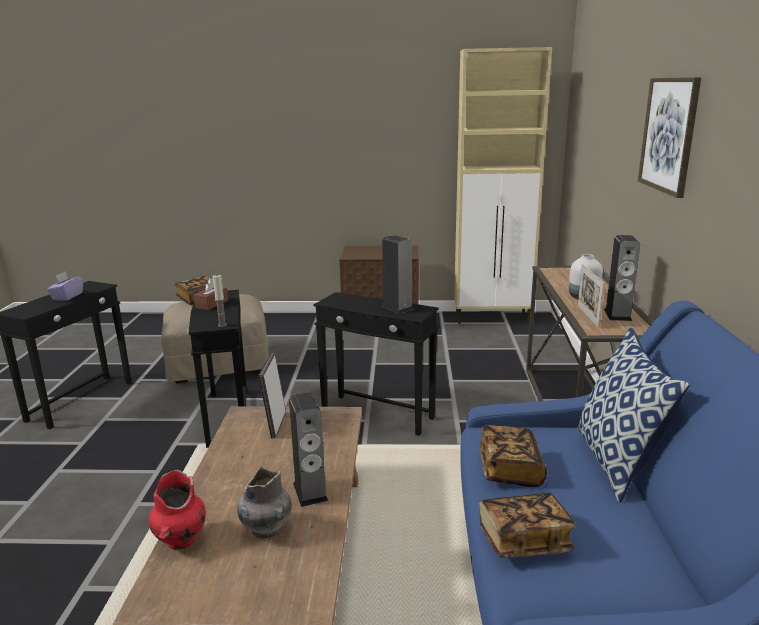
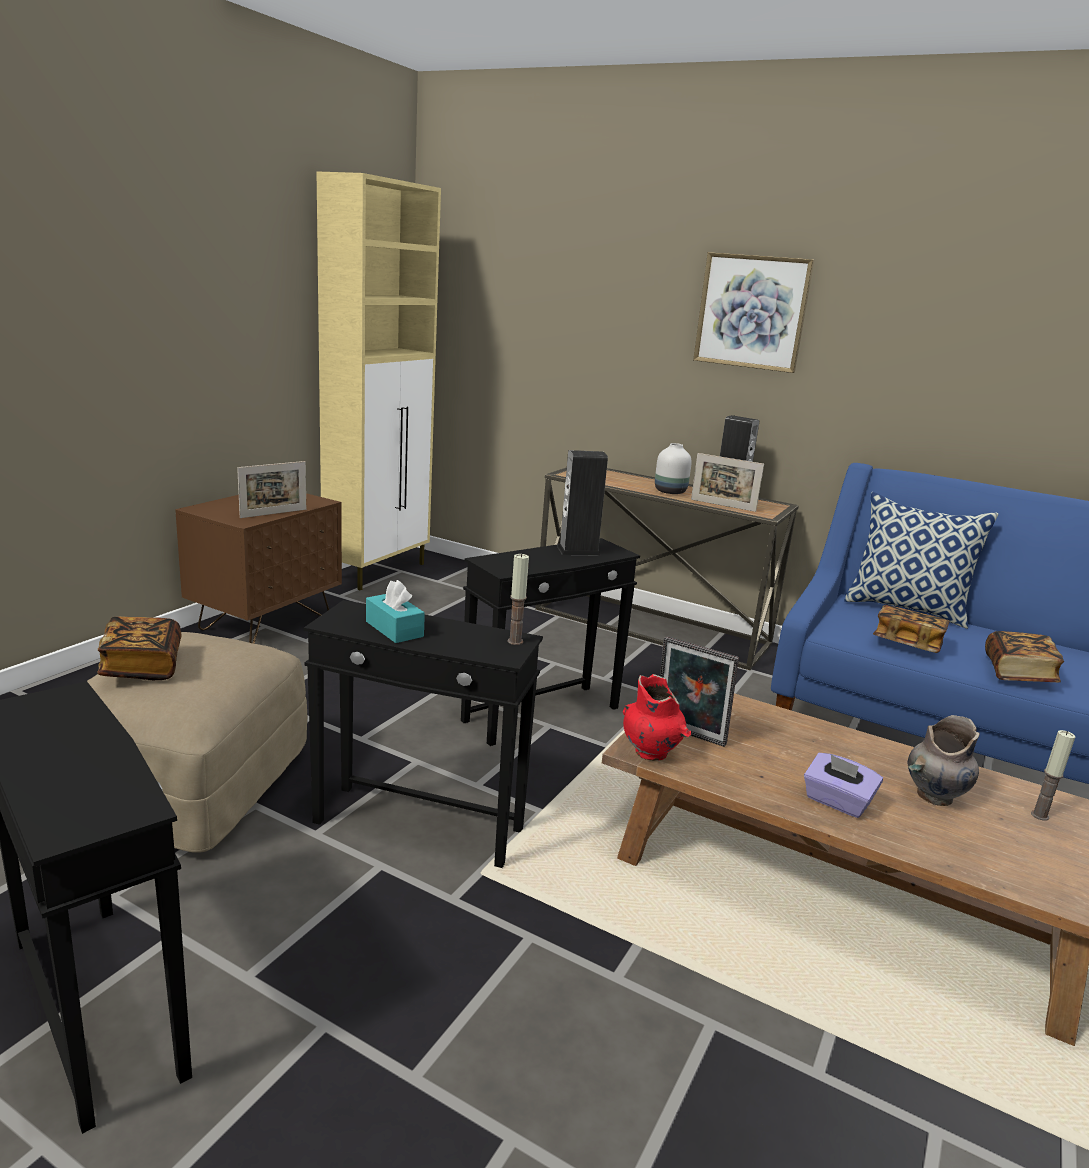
camera: 65 degrees left, 0 degrees up
purple tissue box [47,271,83,301] -> purple tissue box moved to [804,753,883,818]
red vase [149,470,206,550] -> red vase moved to [623,674,691,761]
brown tissue box [193,278,228,310] -> turquoise tissue box [366,580,425,643]
speaker [289,392,328,507] -> none
none -> picture frame [237,461,306,518]
none -> candle [1031,730,1075,821]

